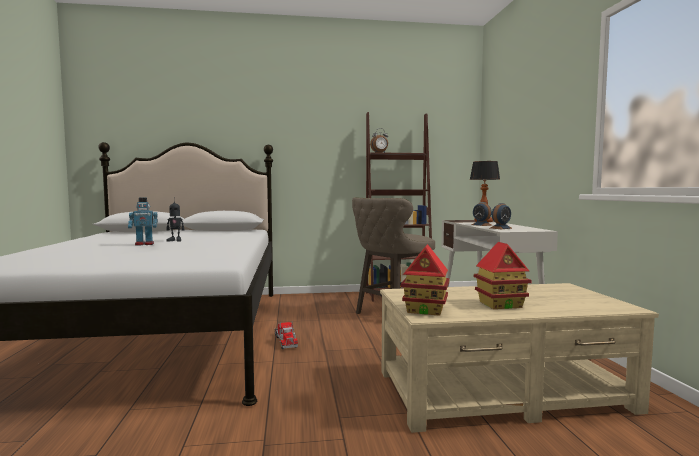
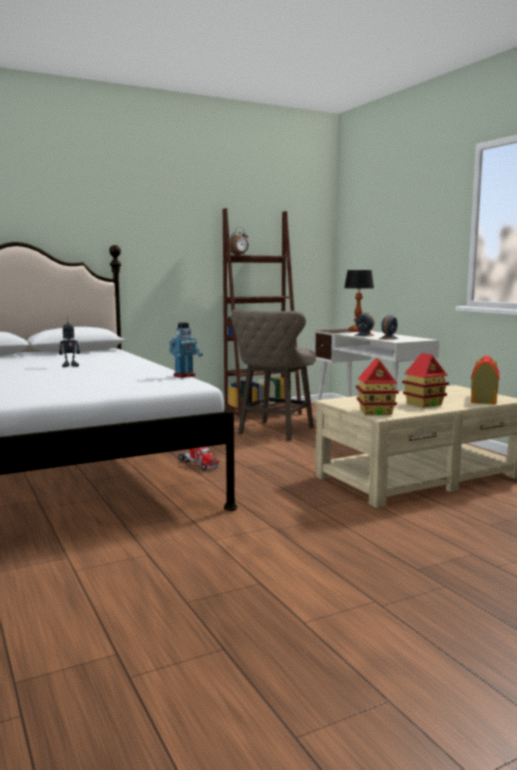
camera: 20 degrees left, 5 degrees up
toy robot [128,197,158,246] -> toy robot moved to [169,322,203,378]
none -> toy house [471,356,500,405]

